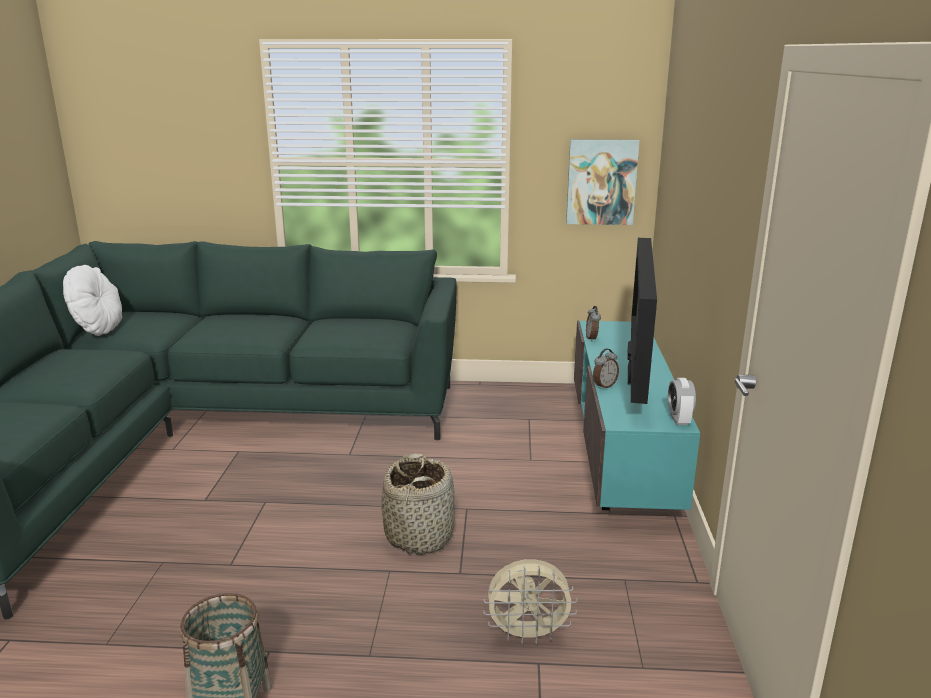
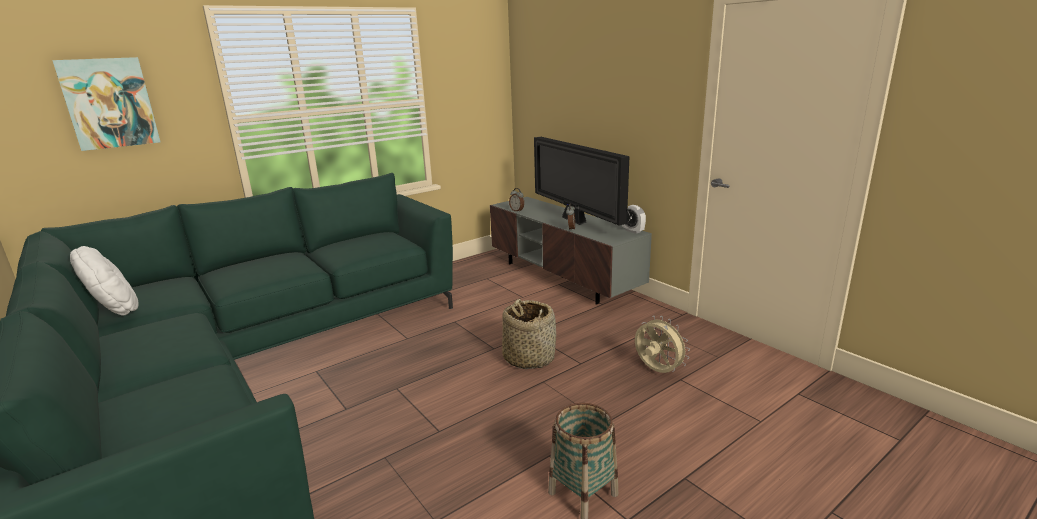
camera: 40 degrees left, 0 degrees up
beige fan [483,559,578,645] -> beige fan turned 90 degrees counterclockwise [635,316,690,373]
picture [566,139,639,225] -> picture moved to [52,57,161,151]
turquoise tv stand [574,321,700,510] -> grey tv stand [490,197,652,305]

